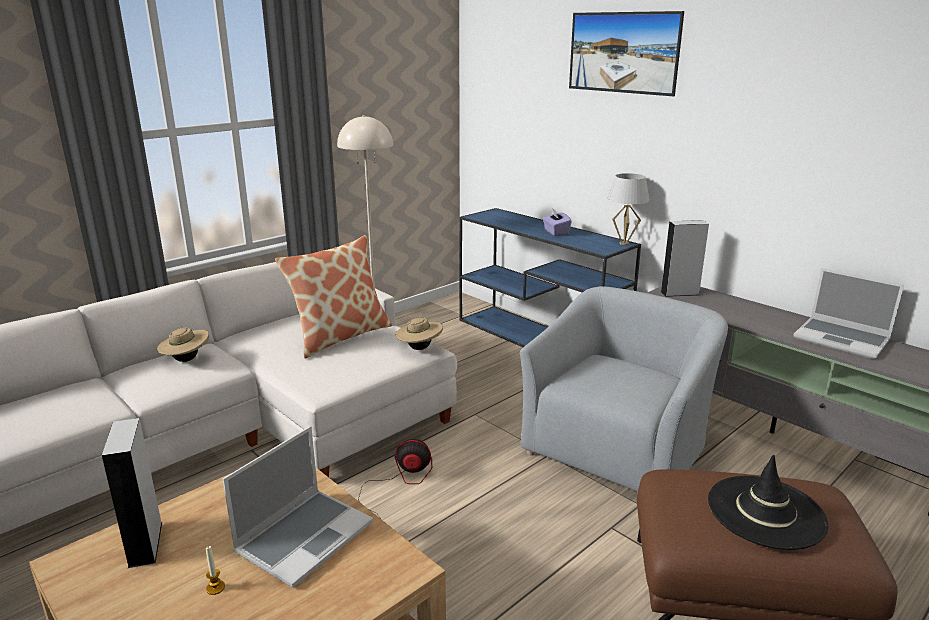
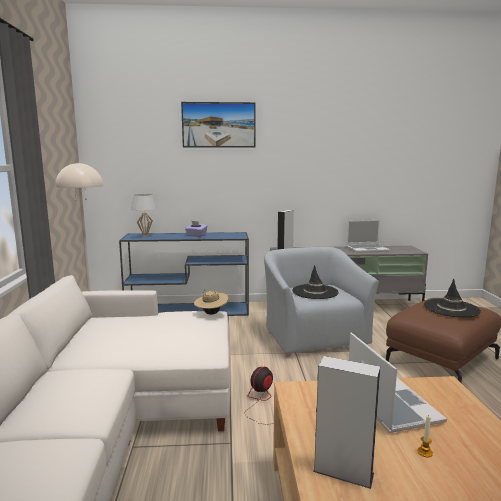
camera: 50 degrees left, 10 degrees down
beige hat [157,325,209,362] -> none
pillow [275,235,392,359] -> none
white table lamp [608,173,650,245] -> white table lamp moved to [131,194,157,237]
none -> black hat [292,265,339,299]

